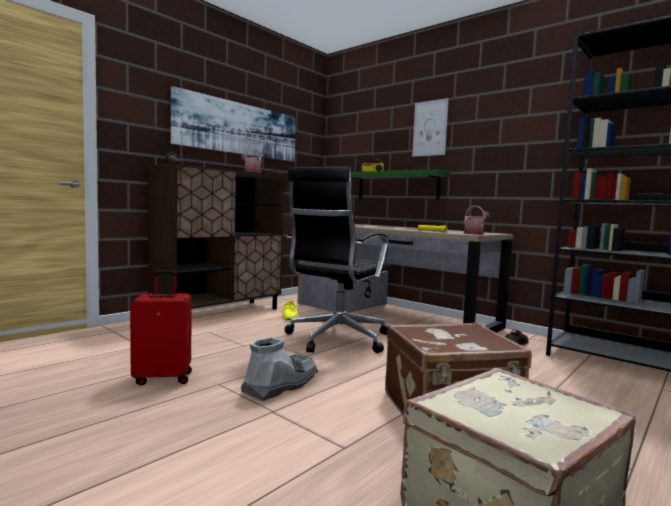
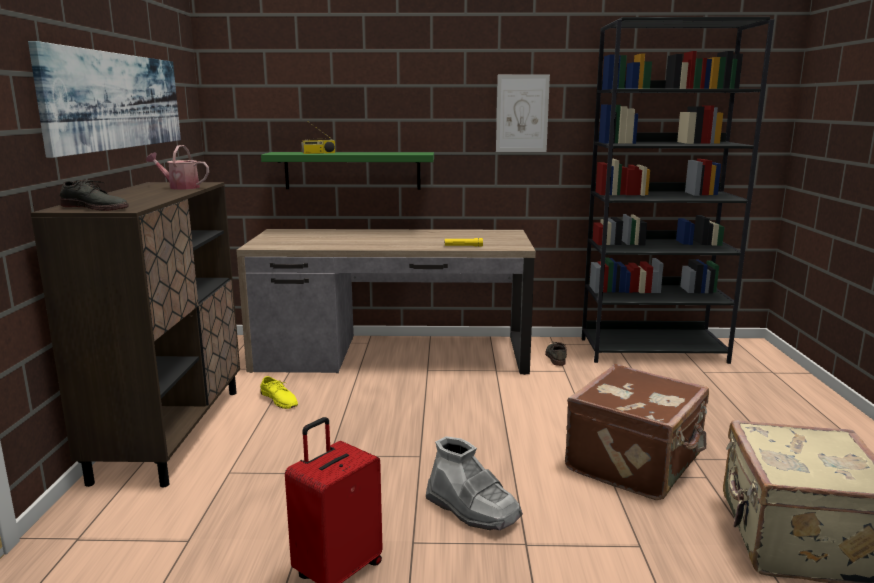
camera: 40 degrees left, 10 degrees up
grey boot [241,337,318,401] -> grey boot turned 135 degrees clockwise [426,436,523,530]
black office chair [285,167,391,353] -> none
picture [412,98,449,157] -> picture moved to [496,75,550,152]
watering can [464,206,490,235] -> none

